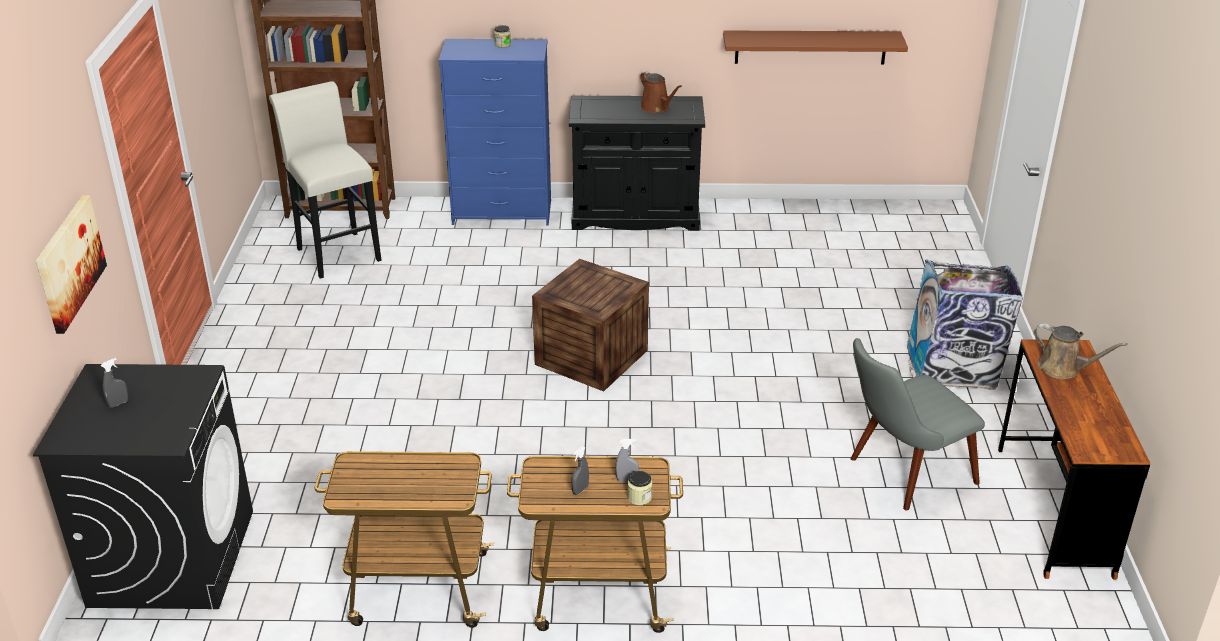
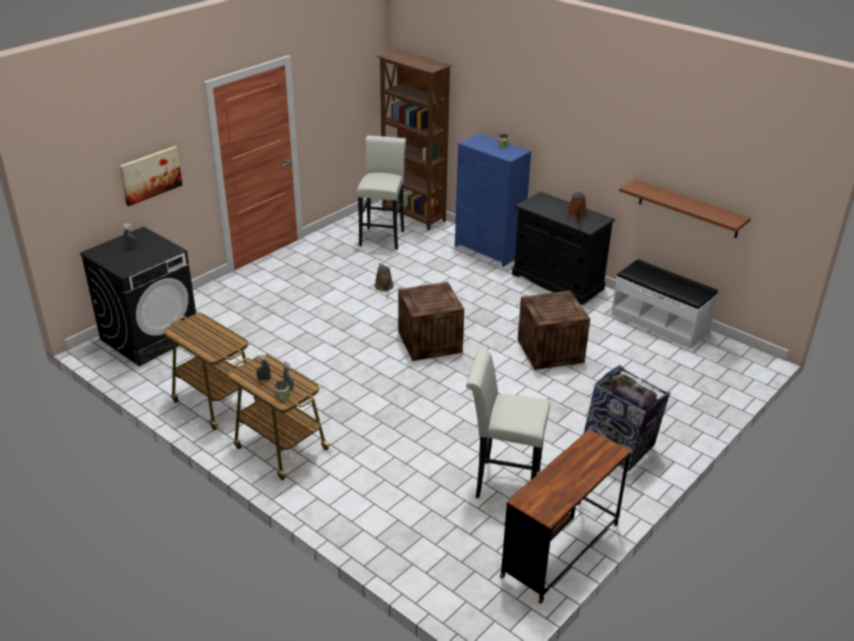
camera: 40 degrees right, 0 degrees up
grey chair [851,338,985,511] -> white stool [466,349,550,498]
brown watering can [1033,323,1127,379] -> brown watering can moved to [375,263,394,291]
none -> crate [518,291,590,370]
none -> white bench [611,259,718,349]

